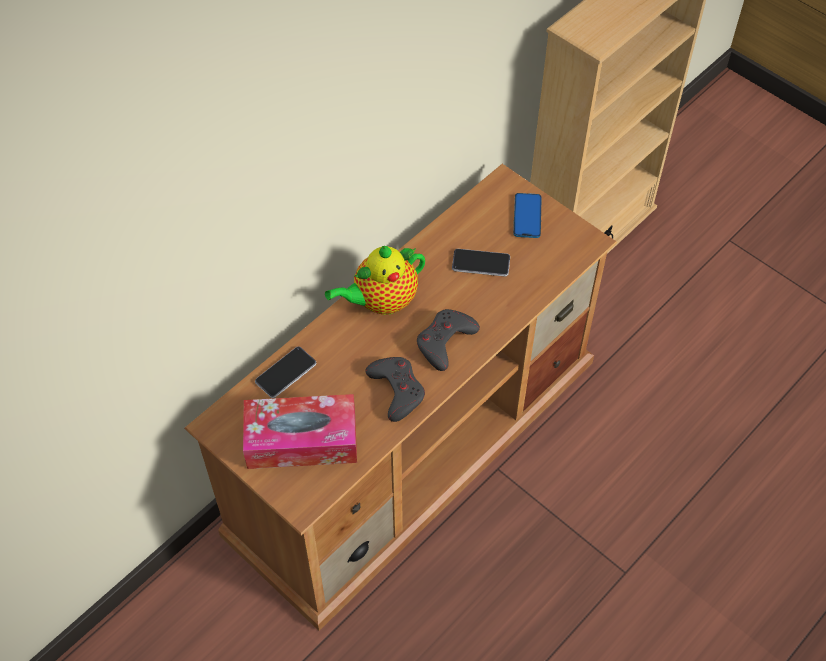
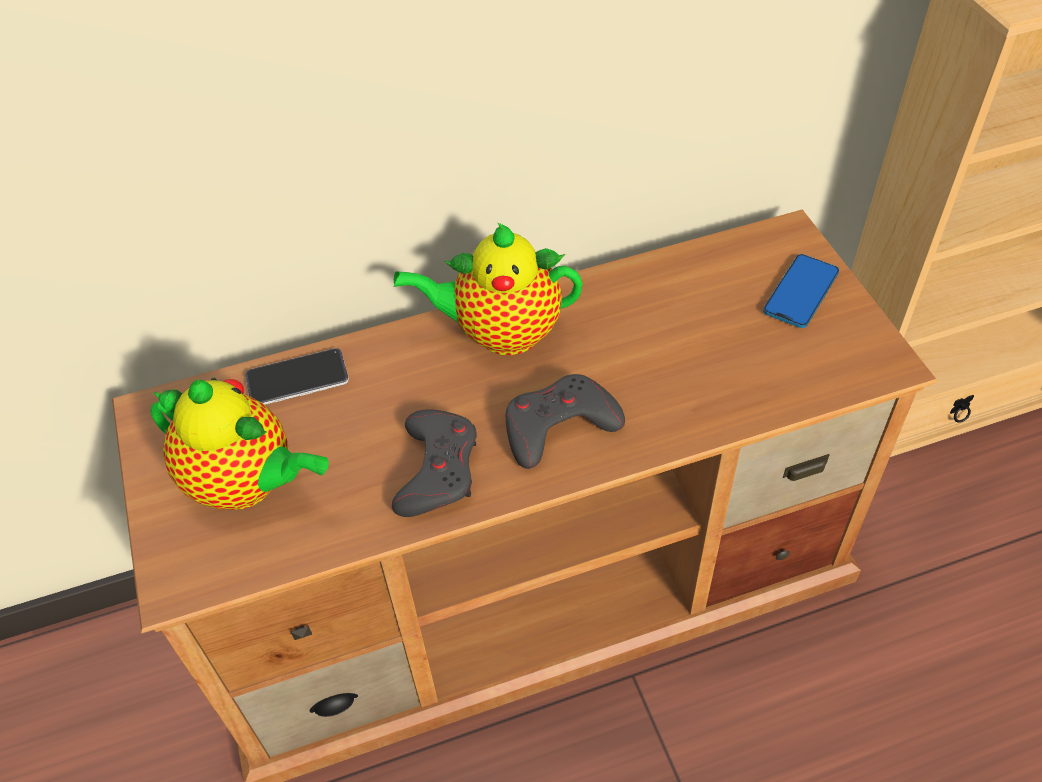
camera: 30 degrees right, 5 degrees down
tissue box [243,394,357,469] -> teapot [150,378,329,510]
phone [452,249,510,277] -> none

